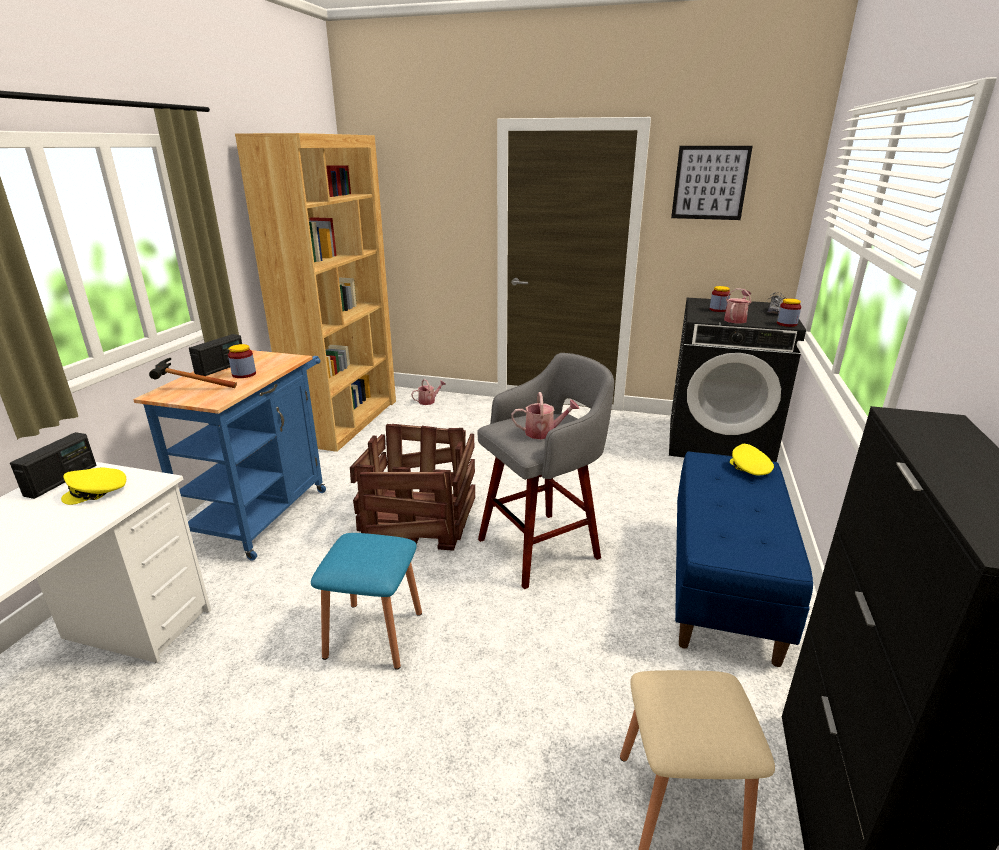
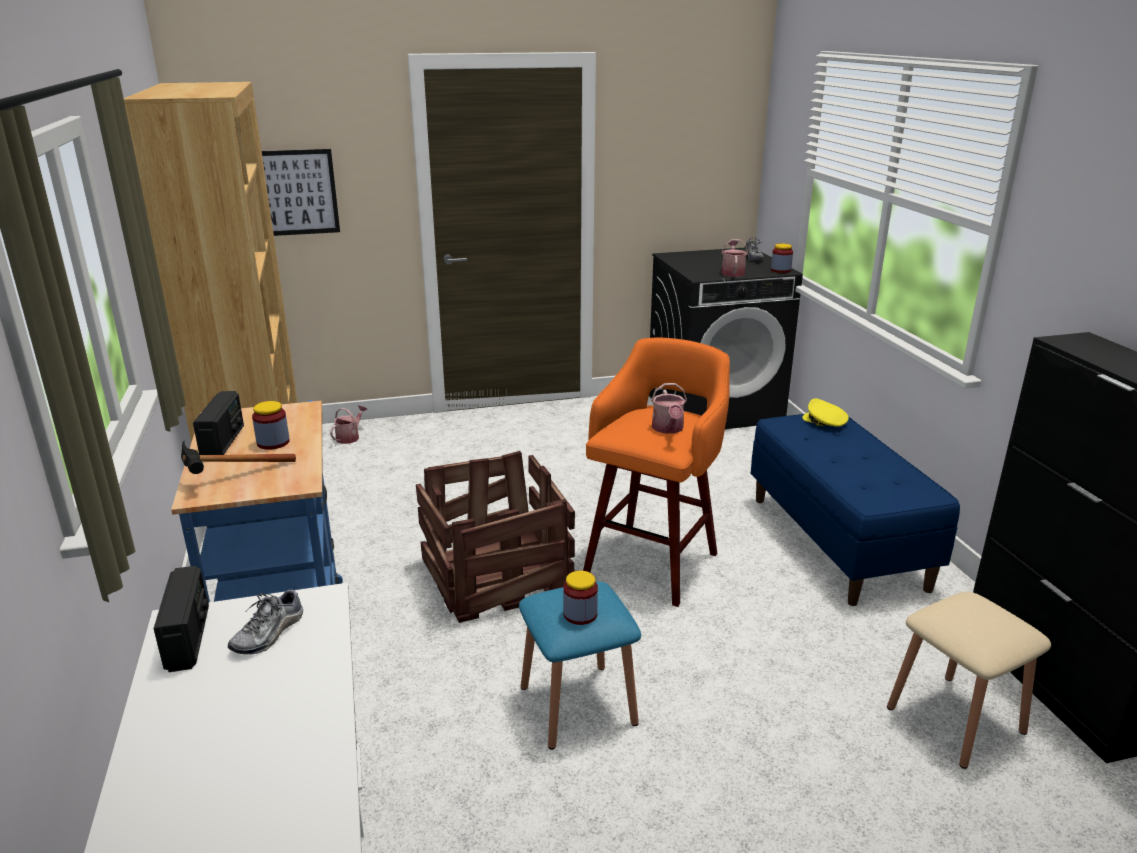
camera: 30 degrees left, 0 degrees up
yellow cap [61,468,126,505] -> shoe [228,590,303,655]
grey stool [478,353,614,589] -> orange stool [583,338,730,607]
watering can [511,392,580,439] -> watering can turned 120 degrees clockwise [651,383,687,434]
picture [671,146,753,220] -> picture moved to [262,149,340,236]
jar [710,286,731,312] -> jar moved to [563,571,598,625]

